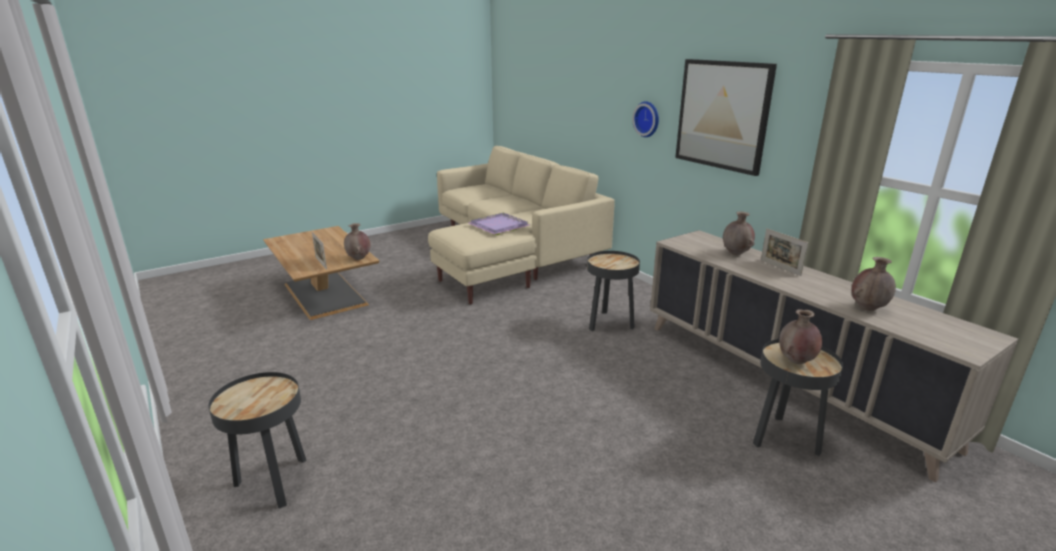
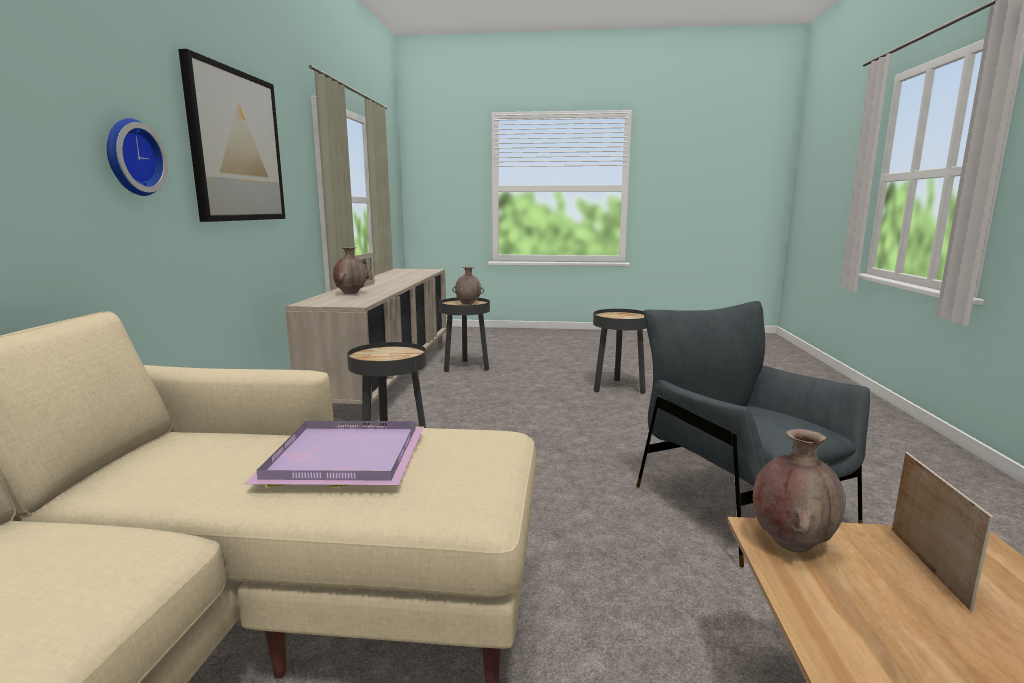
camera: 140 degrees left, 10 degrees down
black side table [208,372,306,508] -> black side table moved to [593,309,646,394]
brown vase [852,257,896,311] -> none
none -> grey armchair [636,301,870,568]

